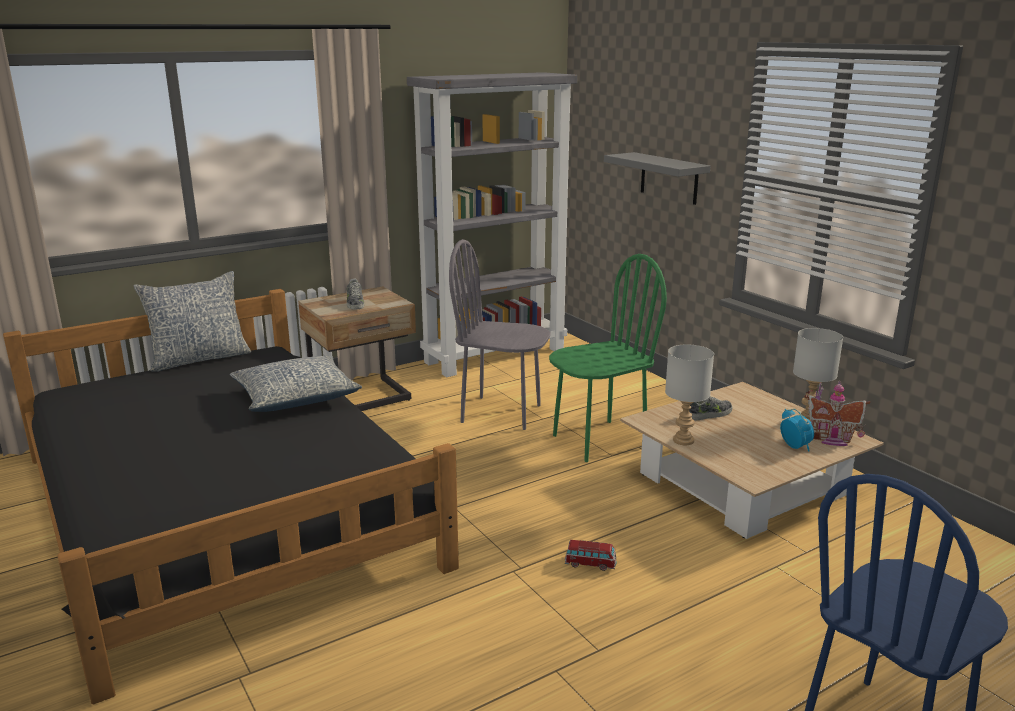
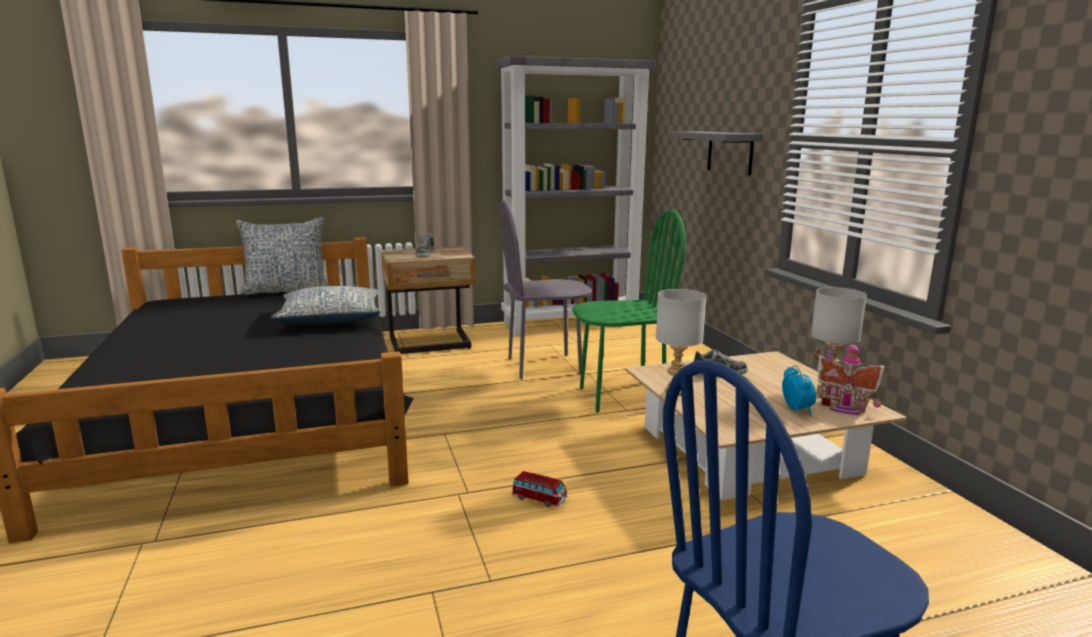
camera: 15 degrees right, 5 degrees down
grey chair [449,239,551,430] -> grey chair turned 45 degrees counterclockwise [499,200,592,379]

